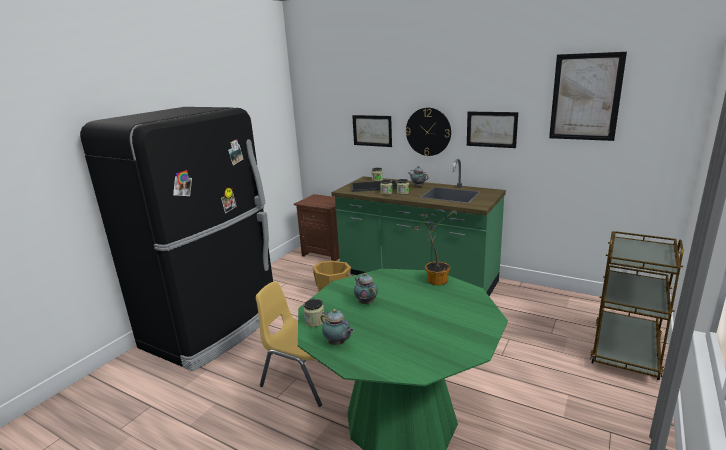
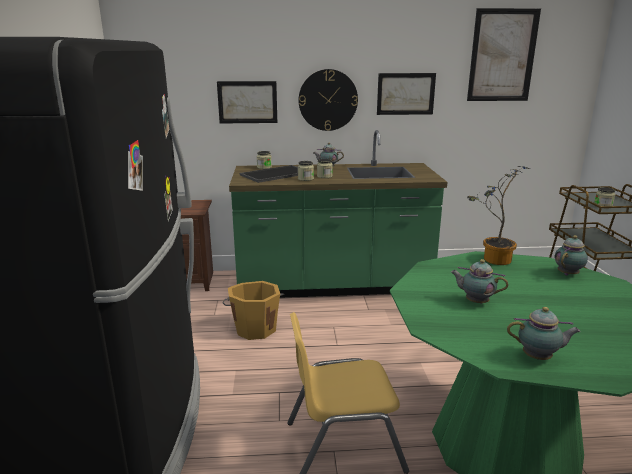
camera: 35 degrees left, 0 degrees up
jar [304,299,325,327] -> jar moved to [594,187,615,209]
none -> teapot [554,235,588,276]

